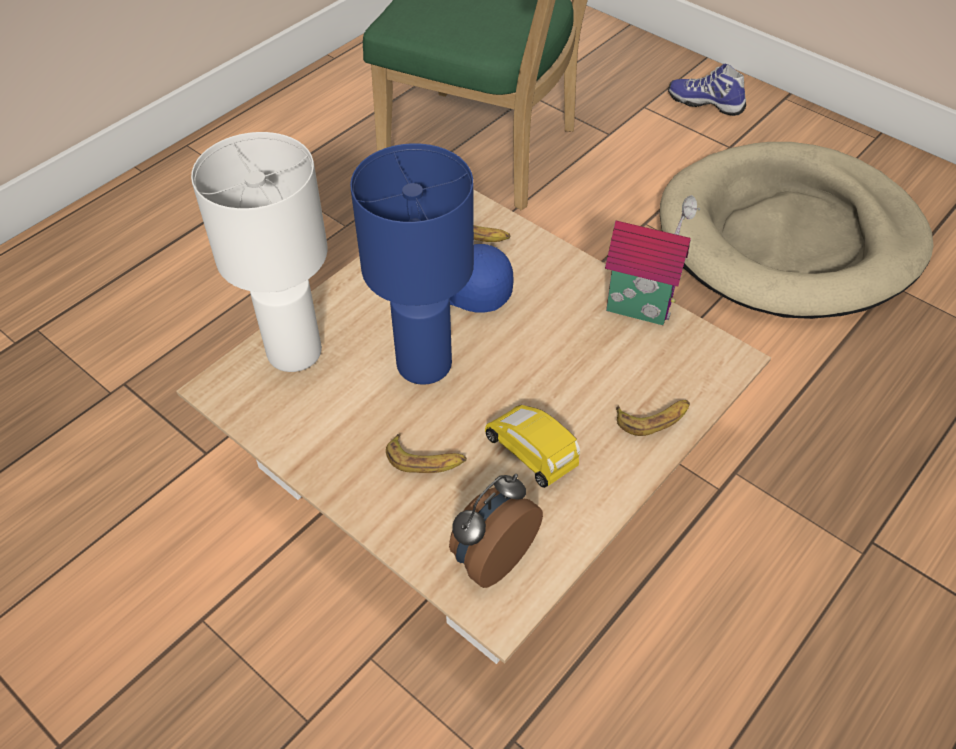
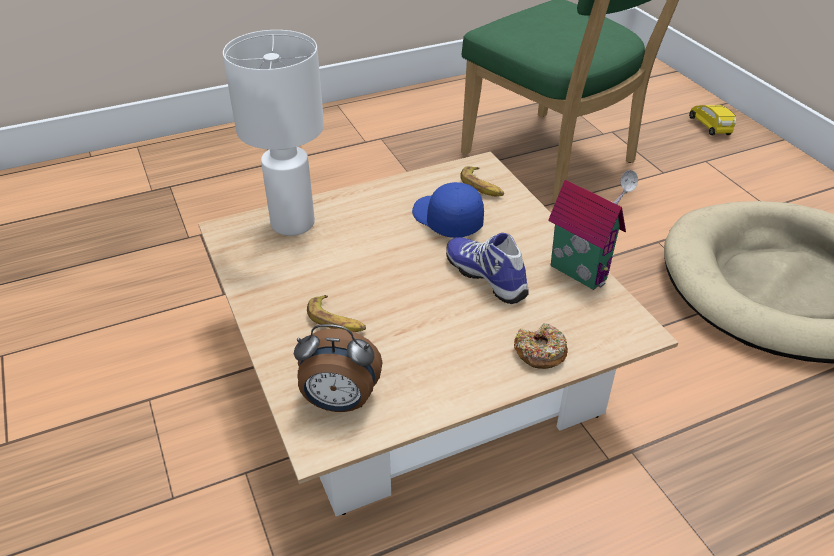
camera: 25 degrees right, 10 degrees down
blue table lamp [350,143,474,385] -> none
alarm clock [449,474,543,588] -> alarm clock turned 150 degrees counterclockwise [294,324,383,412]
yellow toy car [485,405,580,488] -> yellow toy car moved to [689,105,736,136]
banana [616,400,690,436] -> donut [514,323,568,369]
shoe [668,63,746,116] -> shoe moved to [446,233,529,304]

